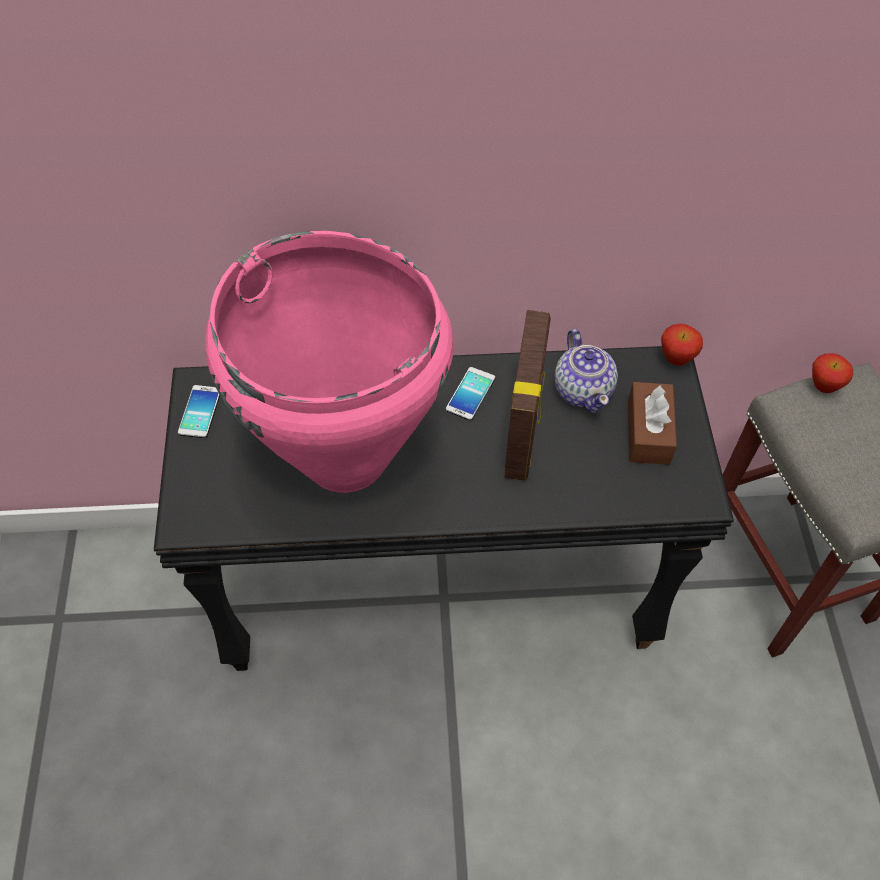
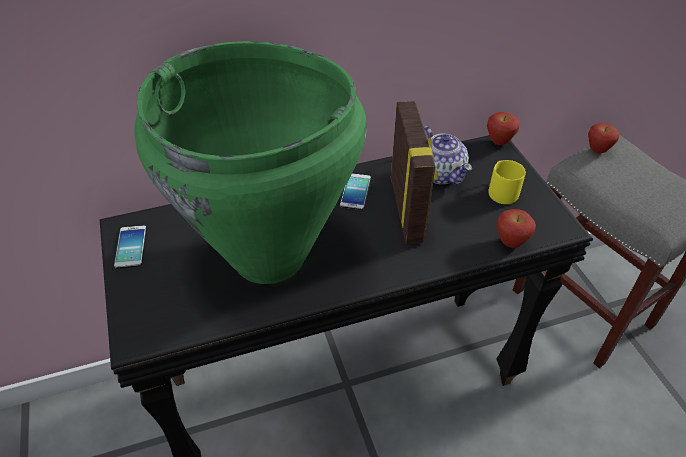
camera: 15 degrees left, 10 degrees down
pink vase [205,231,454,493] -> green vase [134,41,367,284]
brown tissue box [628,382,677,465] -> yellow mug [488,160,526,204]
none -> apple [496,209,536,248]

